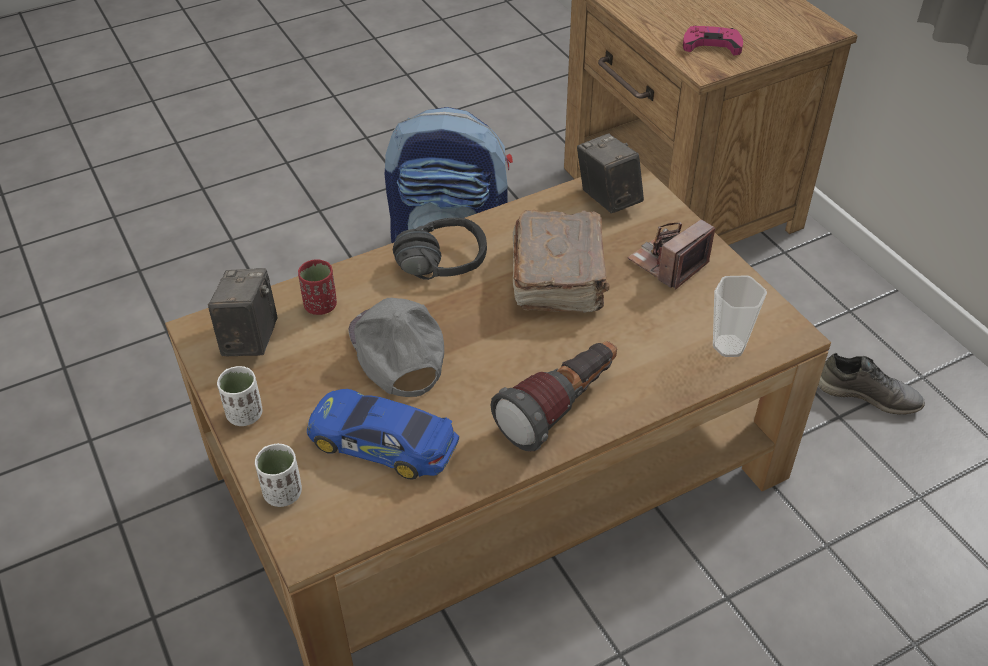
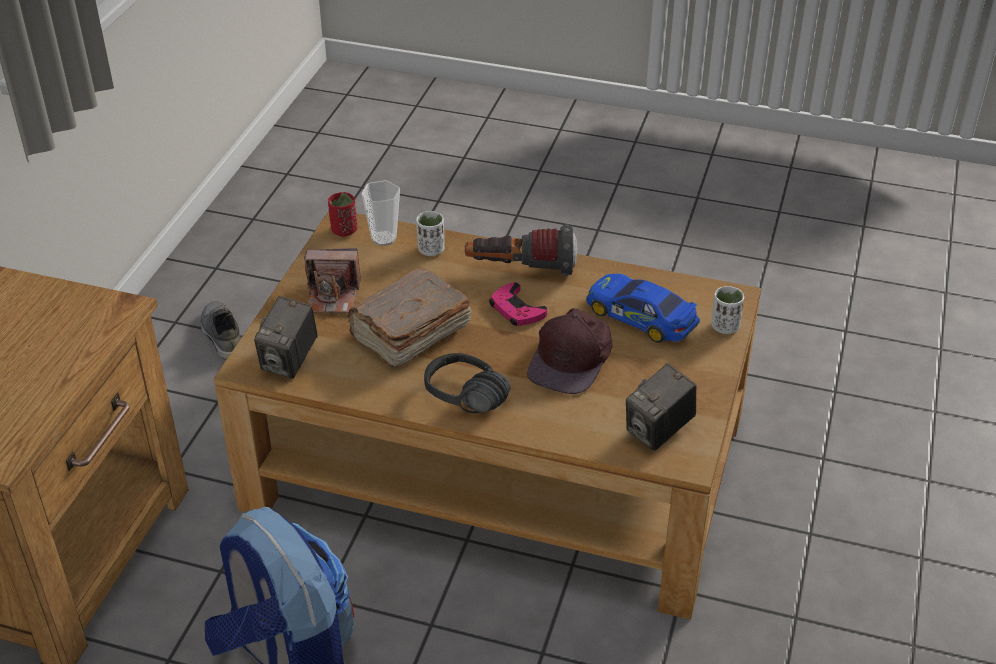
camera: 135 degrees left, 5 degrees down
white cup [217,366,262,426] -> white cup moved to [416,211,445,256]
red cup [298,259,337,315] -> red cup moved to [328,192,357,237]
toy car [307,389,459,480] -> toy car turned 150 degrees clockwise [586,274,700,343]
grey cap [349,298,444,397] -> brown cap [527,308,612,394]
pink game controller [683,26,743,56] -> pink game controller moved to [489,282,547,326]

